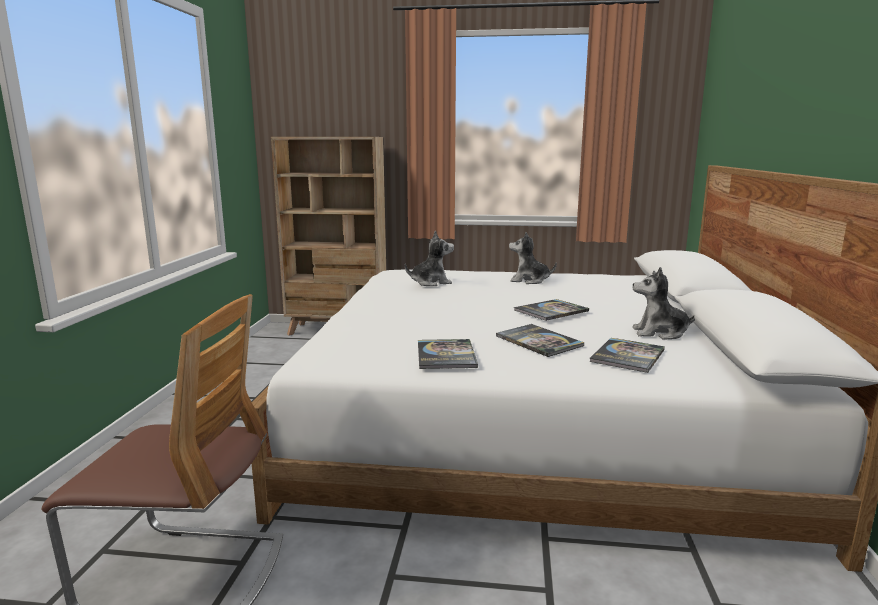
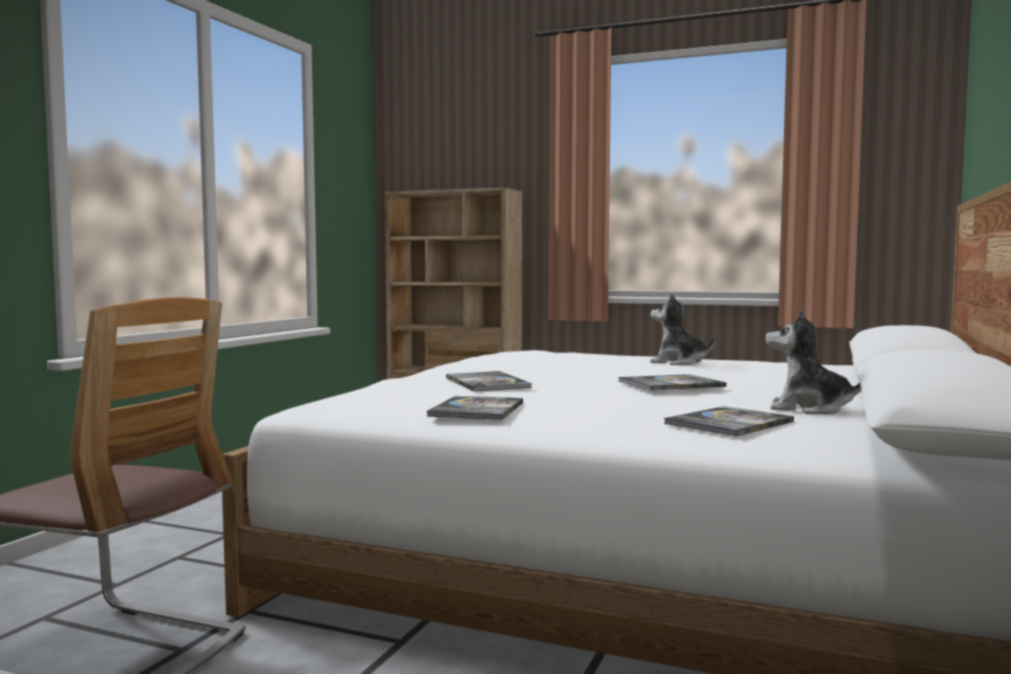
camera: 15 degrees right, 10 degrees down
plush toy [405,231,454,286] -> none
book [496,324,585,357] -> book moved to [446,371,532,391]

